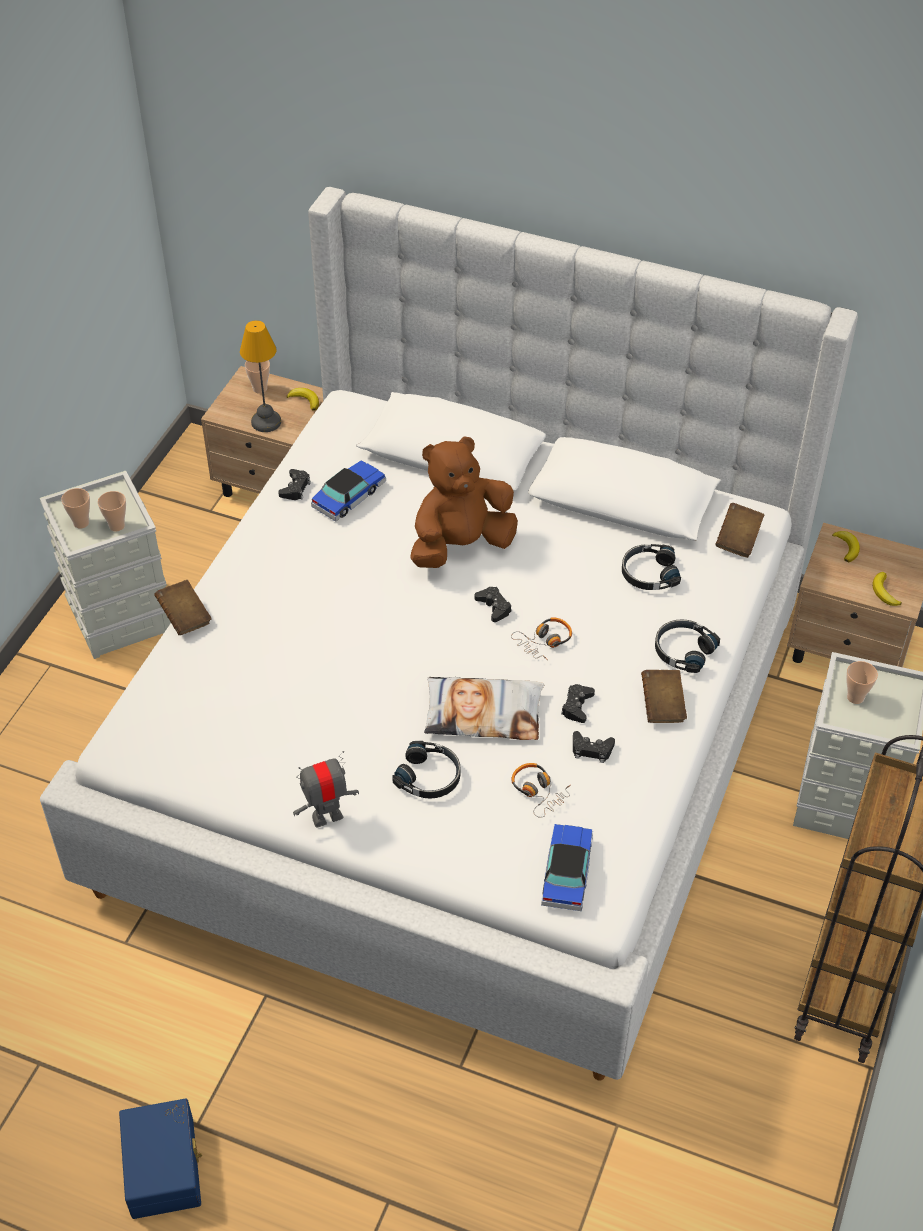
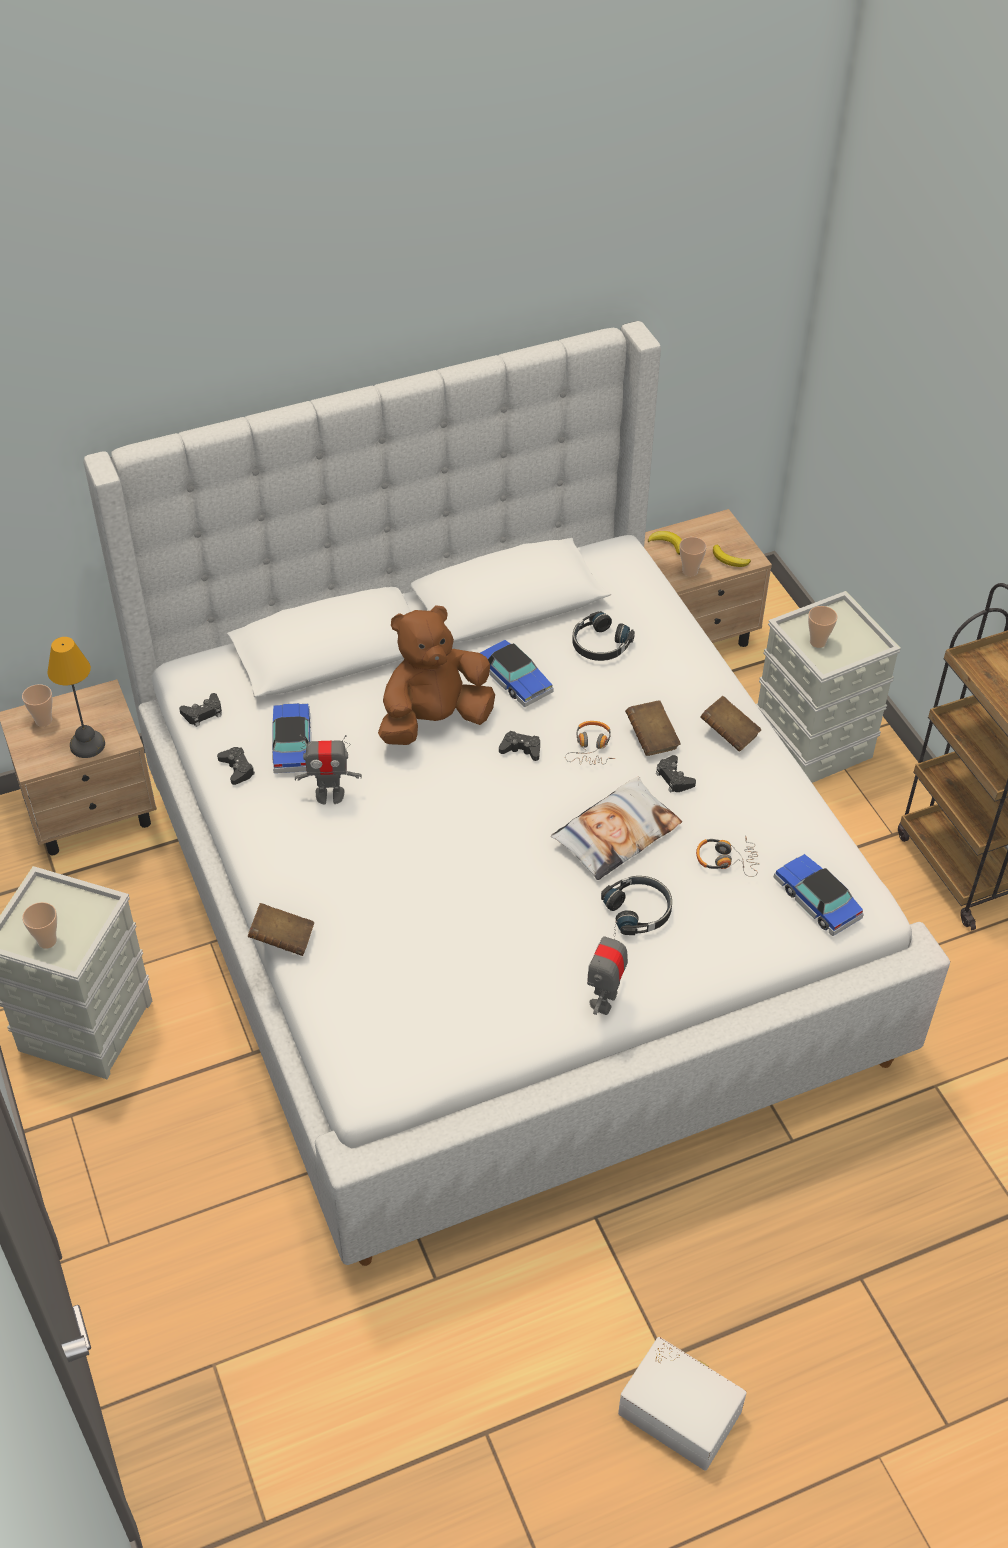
camera: 45 degrees left, 0 degrees up
cup [97,491,126,531] -> cup moved to [680,537,707,577]
blue storage box [119,1099,202,1219] -> white storage box [618,1337,747,1470]
banana [287,388,319,411] -> none
brown plush toy [410,436,518,568] -> brown plush toy turned 45 degrees clockwise [378,605,495,745]
black game controller [573,731,615,763] -> black game controller moved to [179,693,222,727]
black headphones [655,619,720,673] -> none
brown book [715,503,765,558] -> brown book moved to [625,700,680,756]
none -> toy robot [295,735,362,805]
none -> toy car [480,640,554,707]

